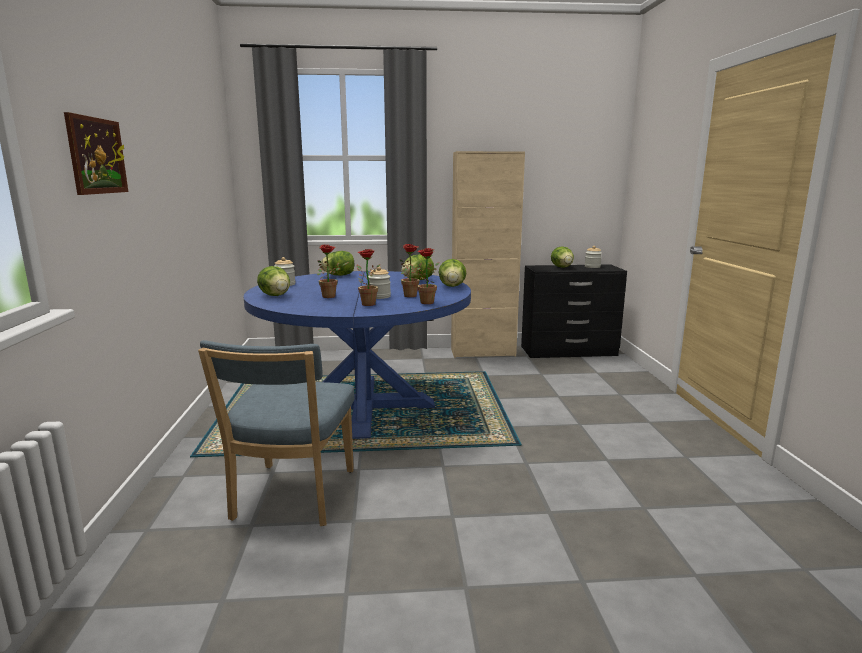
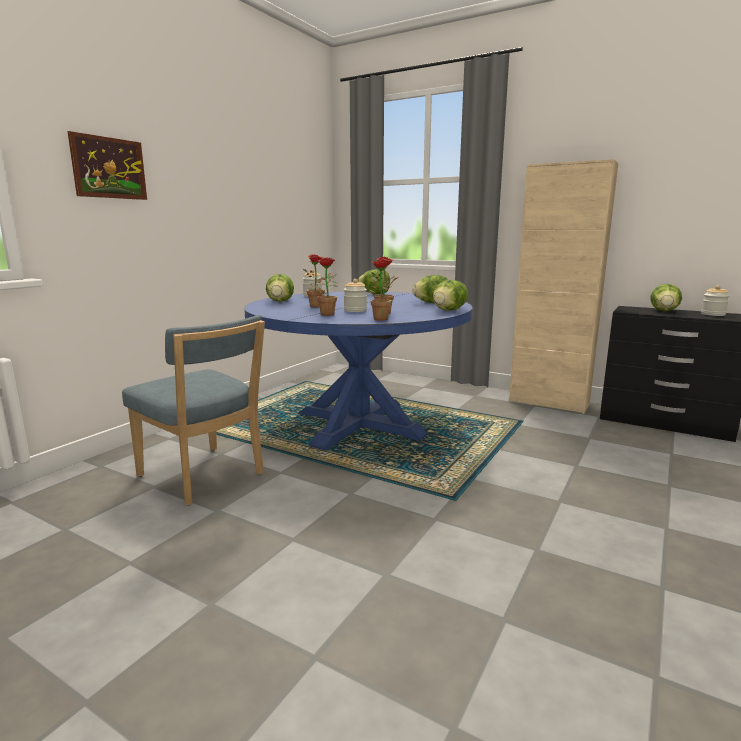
camera: 35 degrees right, 0 degrees up
blue chair [198,340,354,526] -> blue chair turned 90 degrees counterclockwise [122,315,265,506]

